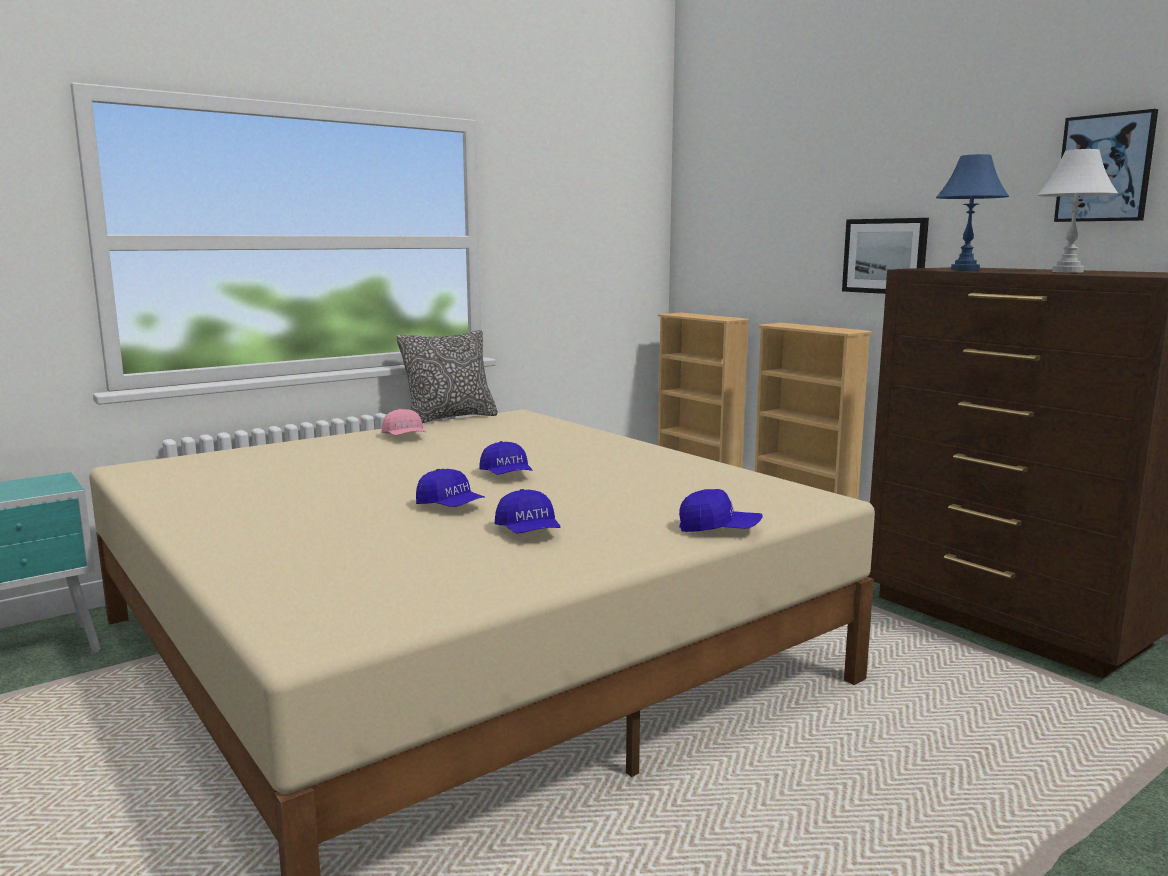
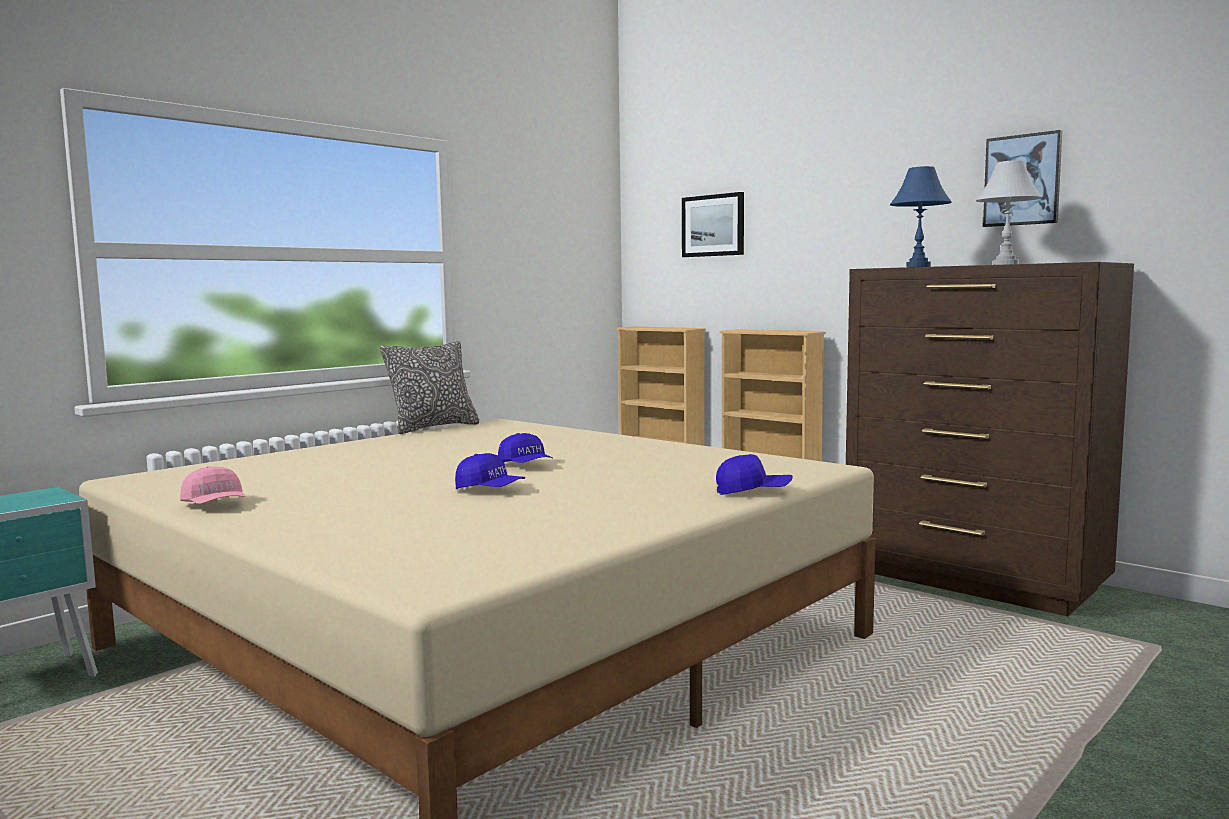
camera: 10 degrees left, 5 degrees down
pink cap [381,409,426,435] -> pink cap moved to [180,466,245,504]
blue cap [495,489,561,534] -> none
picture [842,218,929,294] -> picture moved to [682,192,744,257]

